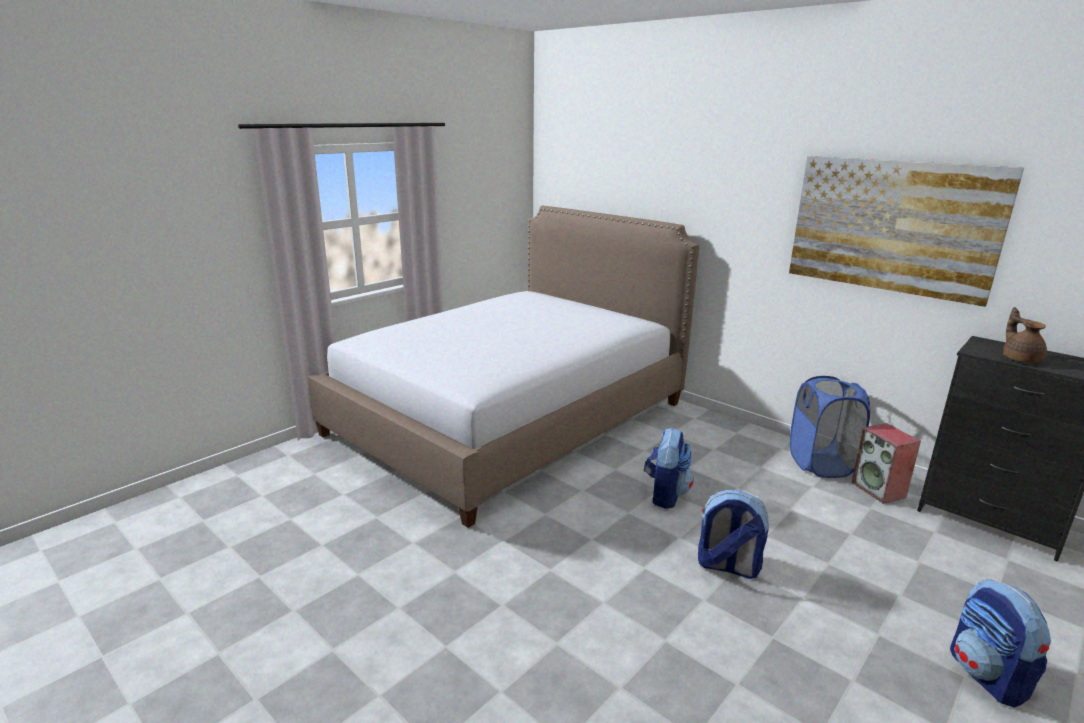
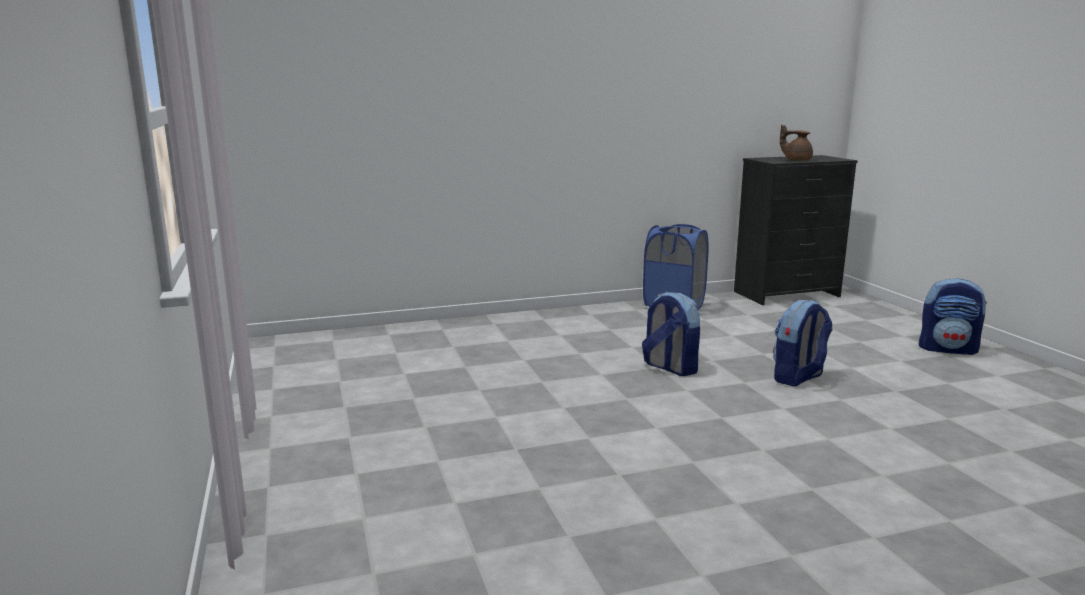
camera: 60 degrees left, 5 degrees down
bed [308,206,699,528] -> none
picture [789,156,1024,307] -> none
speaker [851,423,921,504] -> none

